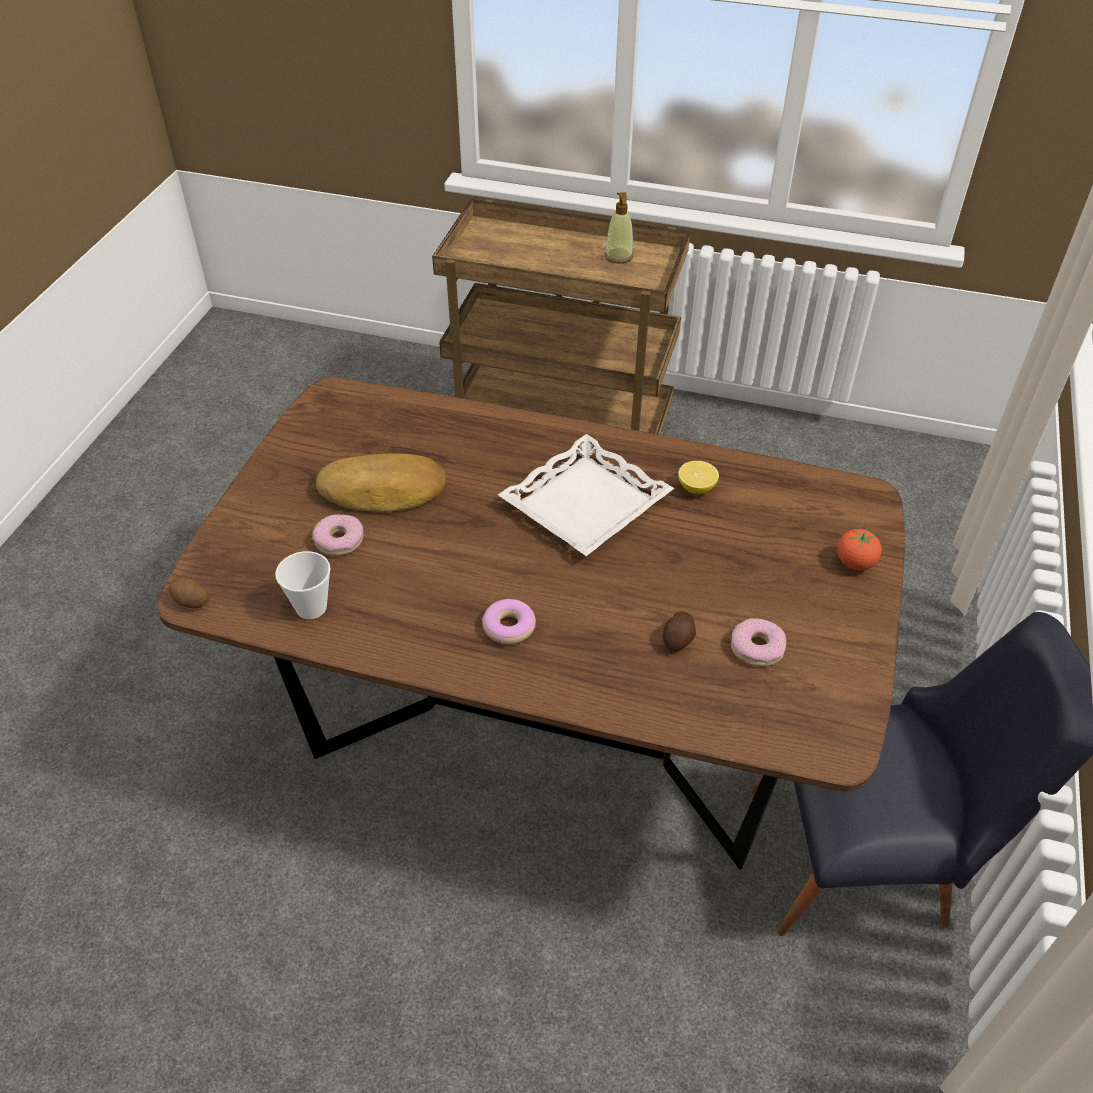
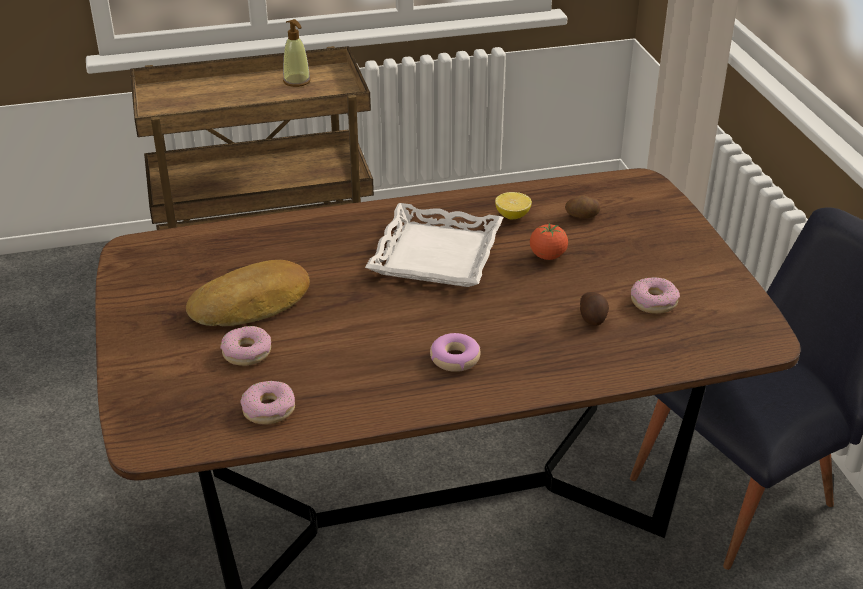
camera: 30 degrees left, 10 degrees down
potato [168,577,209,608] -> potato moved to [565,196,601,218]
cup [275,551,331,619] -> donut [240,381,295,424]
tomato [837,529,882,570] -> tomato moved to [530,223,568,260]

